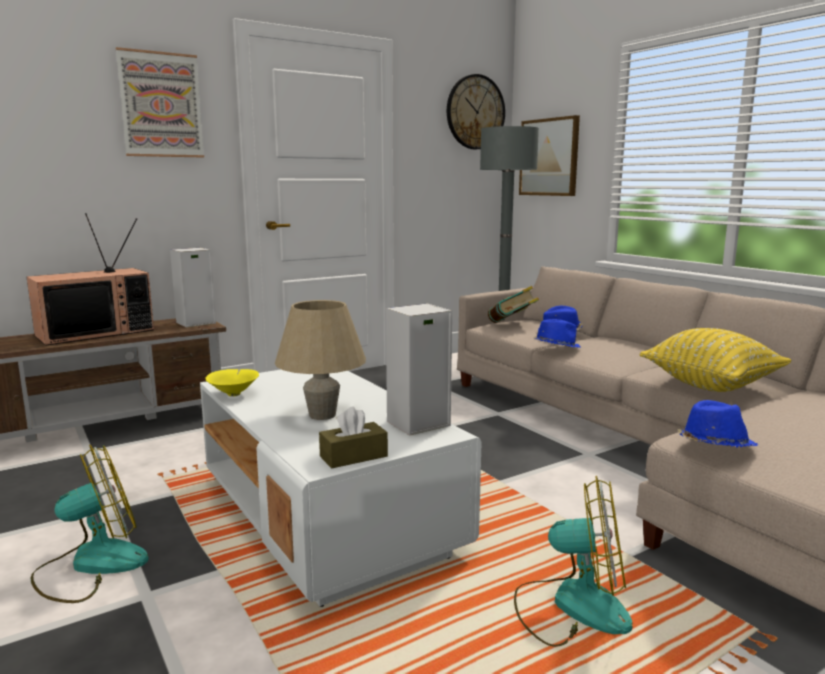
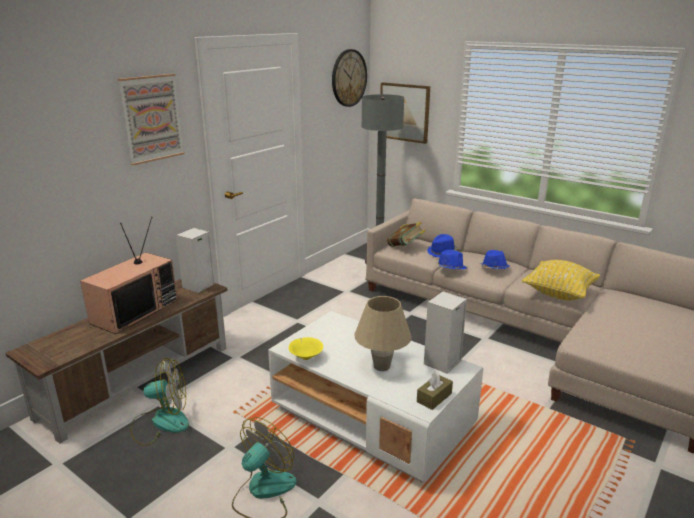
camera: 20 degrees left, 10 degrees up
fan [514,476,632,647] -> fan moved to [130,358,189,446]
blue hat [677,400,758,448] -> blue hat moved to [479,250,510,269]

